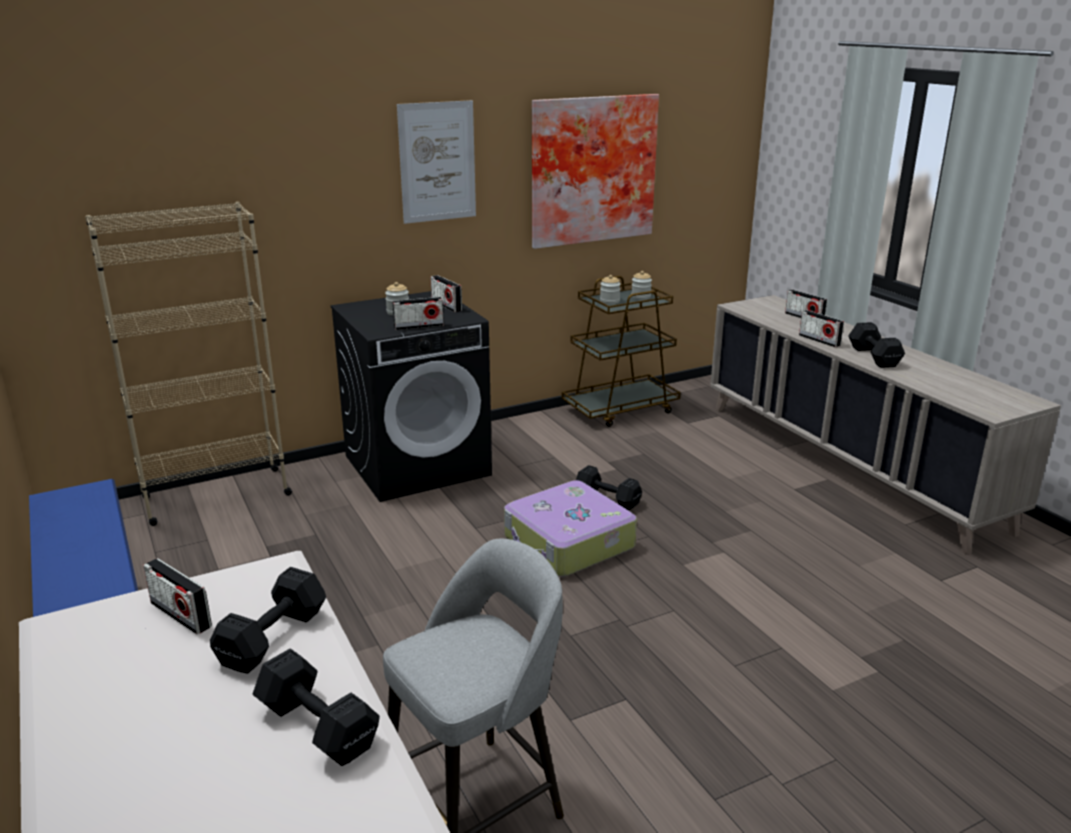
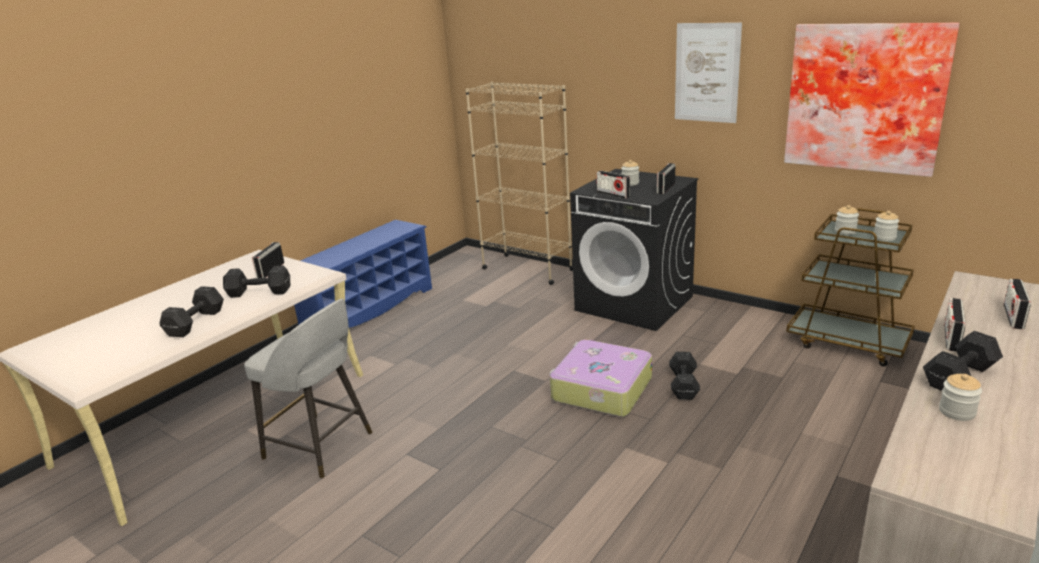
camera: 65 degrees right, 0 degrees up
none -> jar [939,374,982,421]

